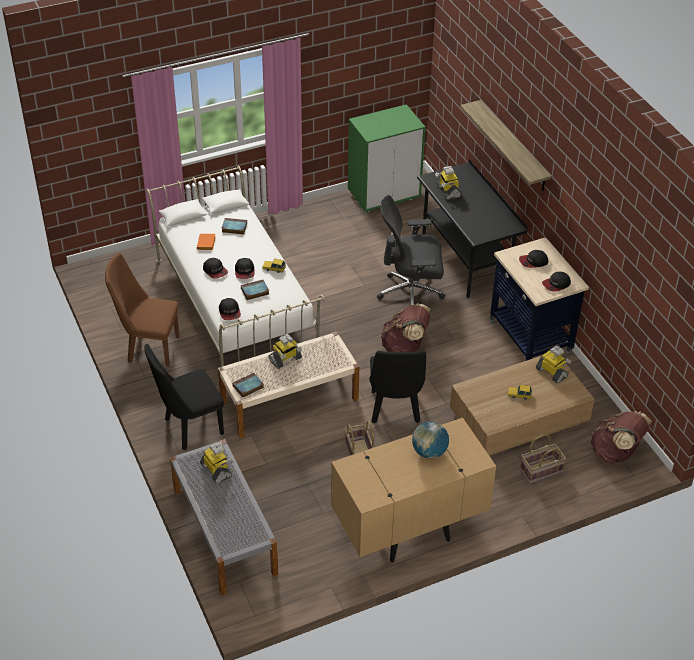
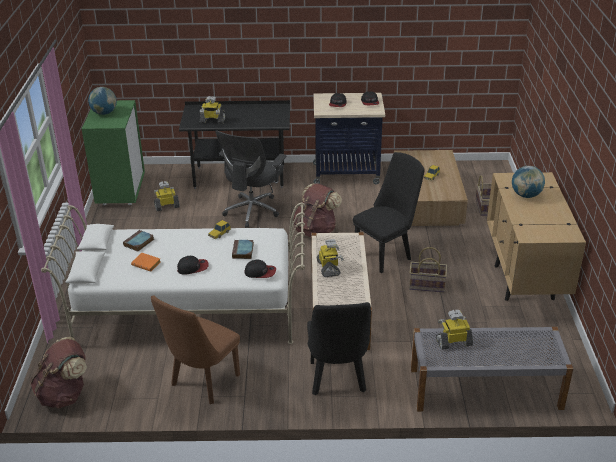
camera: 65 degrees left, 10 degrees down
book [232,373,264,398] -> none
cap [235,258,255,279] -> none
black chair [369,350,426,423] -> black chair turned 60 degrees counterclockwise [353,152,425,273]
shelf [461,100,551,191] -> none
toy robot [536,345,571,383] -> toy robot moved to [154,181,180,211]
brown backpack [591,411,652,464] -> brown backpack moved to [30,337,87,408]
none -> globe [88,87,117,115]

